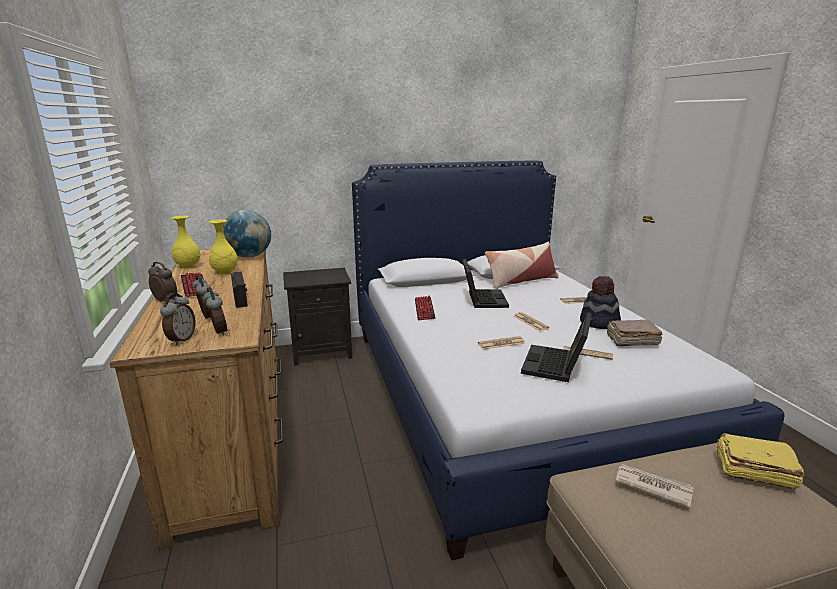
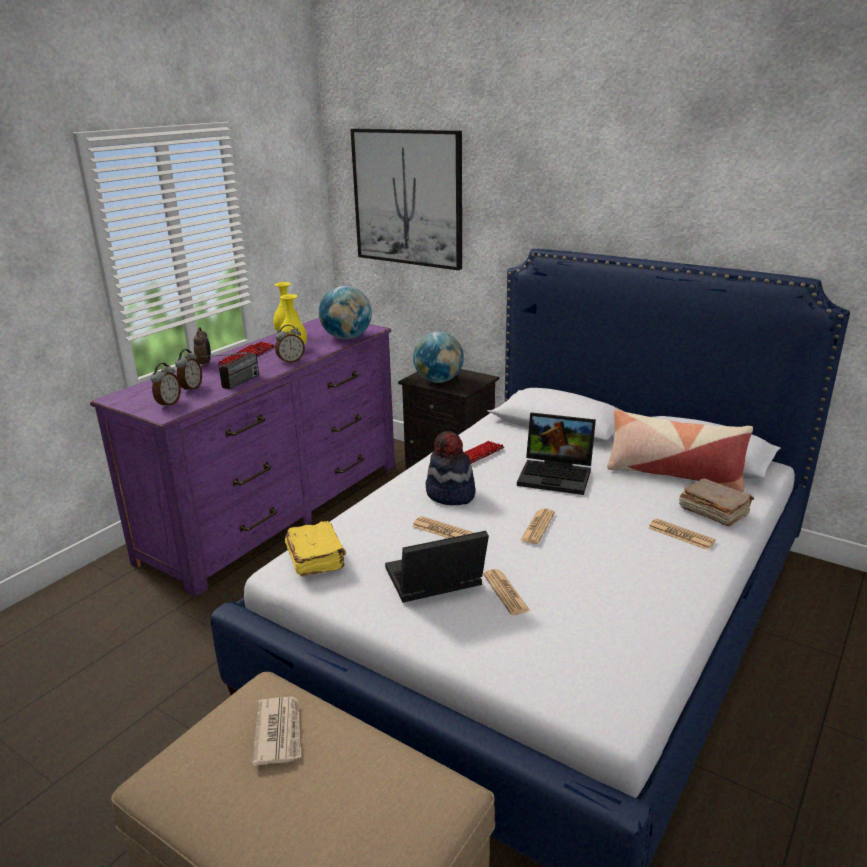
camera: 50 degrees right, 5 degrees up
brown dresser [110,249,283,550] -> purple dresser [90,318,395,597]
alarm clock [160,293,196,345] -> alarm clock moved to [275,325,305,364]
laptop [462,259,509,308] -> laptop turned 60 degrees clockwise [517,412,596,495]
hat [580,276,621,329] -> hat moved to [426,431,476,505]
brown book [607,320,663,346] -> brown book moved to [679,478,754,526]
yellow book [717,433,805,489] -> yellow book moved to [285,521,346,577]
none -> picture [350,129,462,270]
none -> globe [413,332,464,383]

